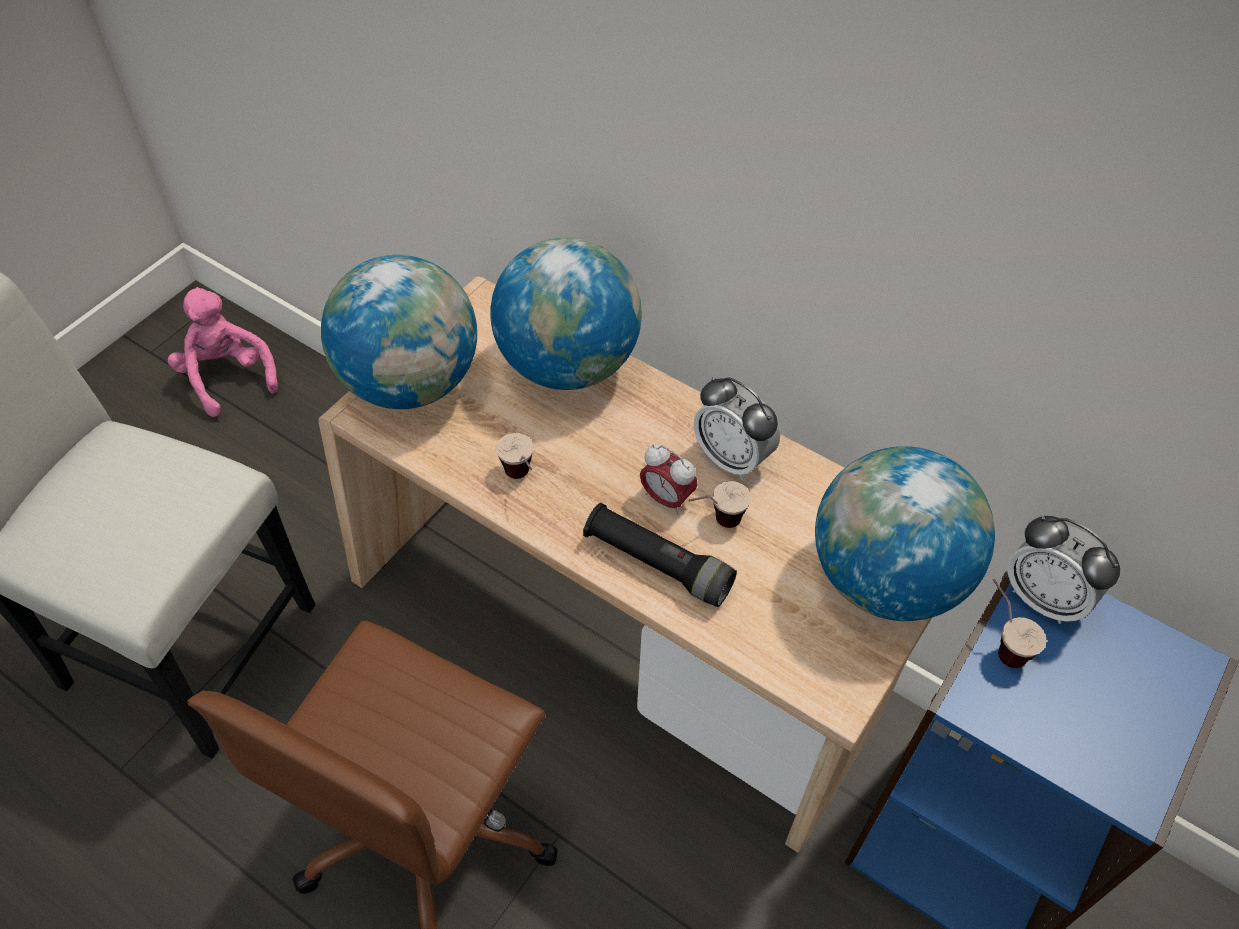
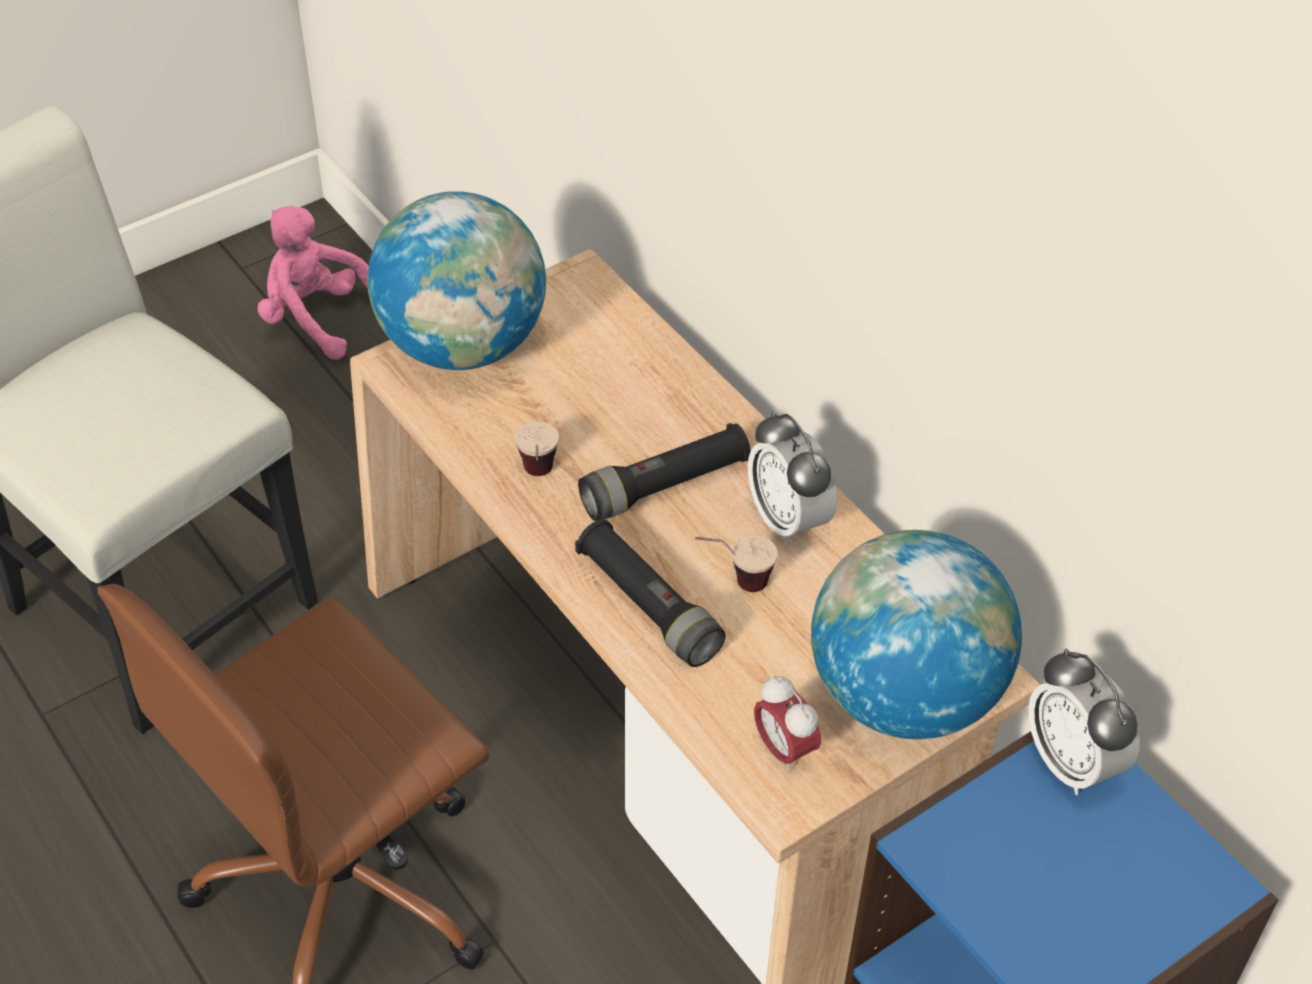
camera: 20 degrees right, 5 degrees down
pink plush toy [168,287,278,417] -> pink plush toy turned 45 degrees counterclockwise [257,206,369,360]
globe [490,237,642,390] -> none
alarm clock [640,444,698,515] -> alarm clock moved to [754,675,821,774]
cup [993,579,1046,668] -> none
none -> black flashlight [578,423,751,521]

